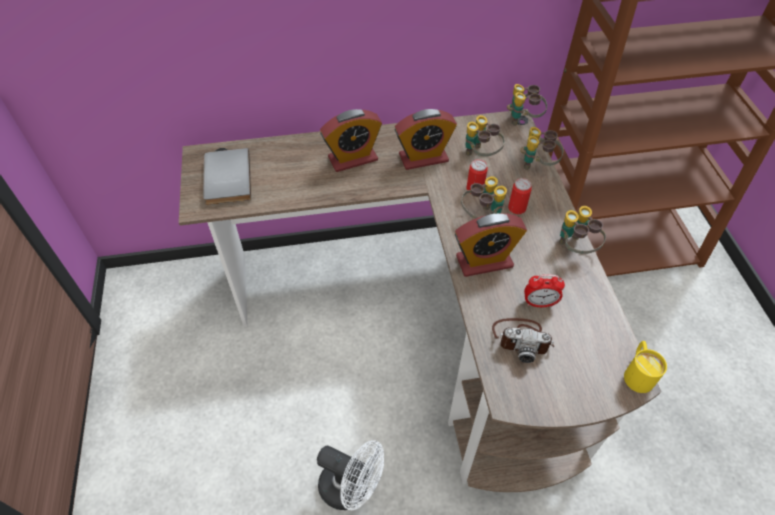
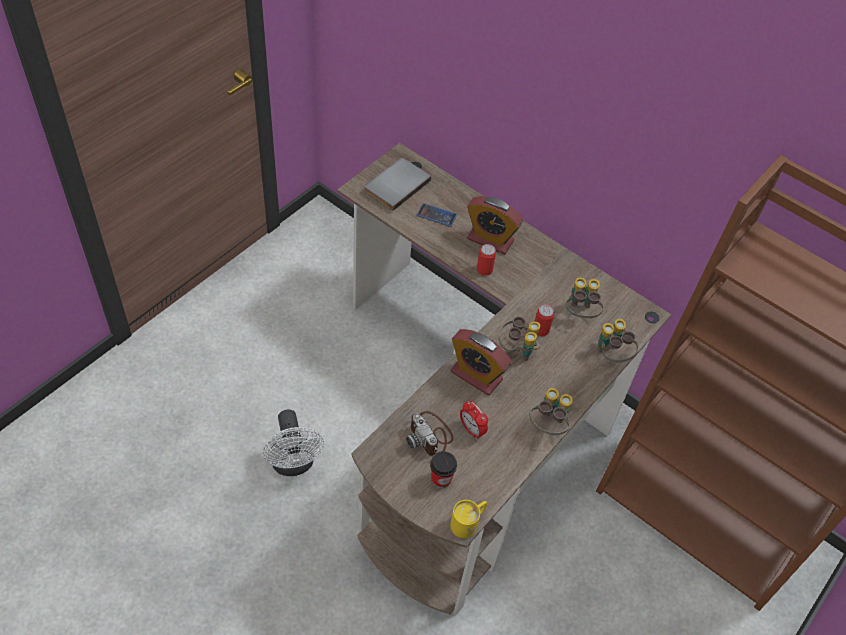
camera: 45 degrees right, 0 degrees up
alarm clock [395,109,457,170] -> none
binoculars [507,84,547,126] -> none
can [508,178,532,214] -> can moved to [477,244,496,276]
none -> phone [417,203,457,227]
none -> cup [430,451,457,488]

